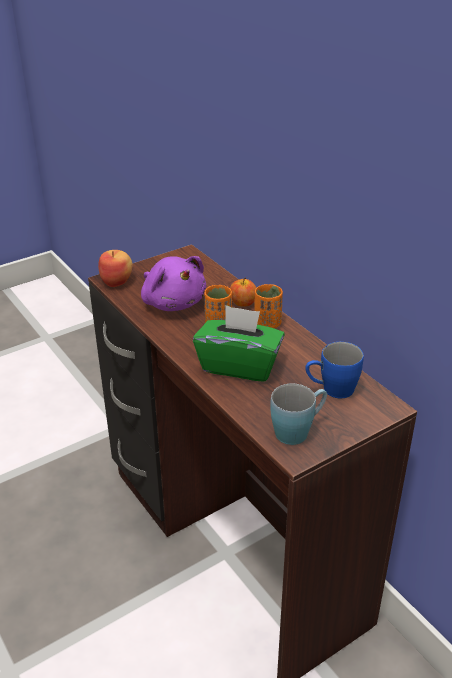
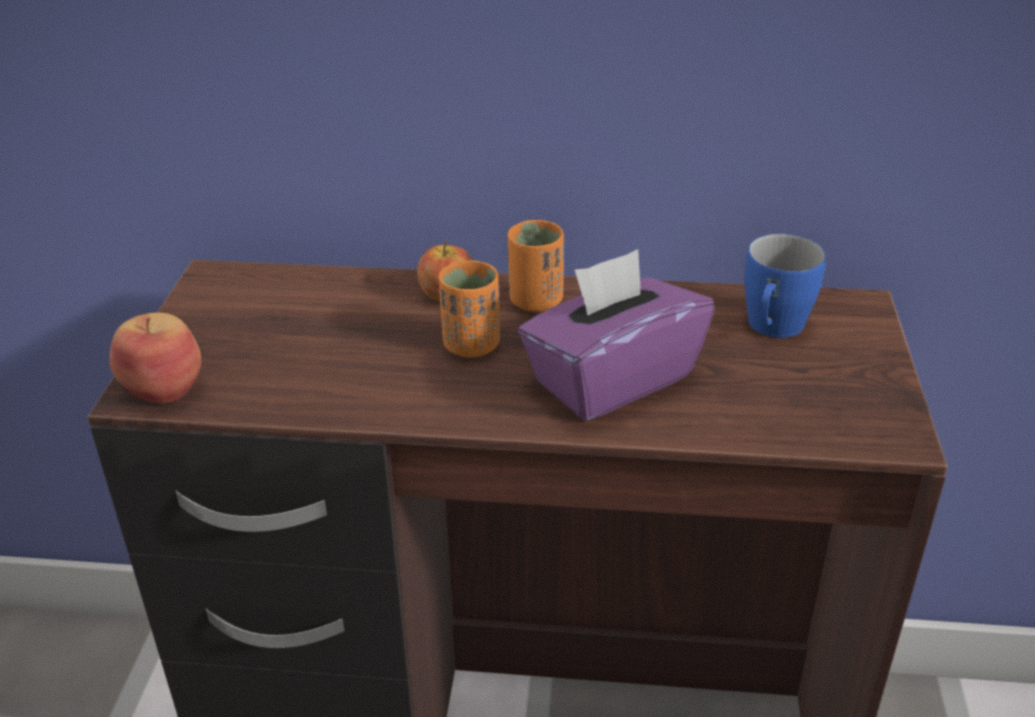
camera: 50 degrees left, 0 degrees up
purple plush toy [141,256,206,311] -> none
green tissue box [193,305,285,382] -> purple tissue box [518,249,715,420]
blue mug [271,384,327,445] -> none

